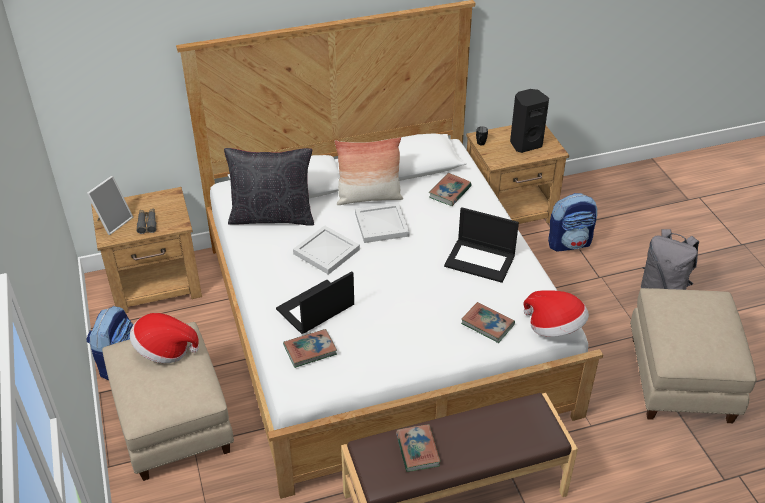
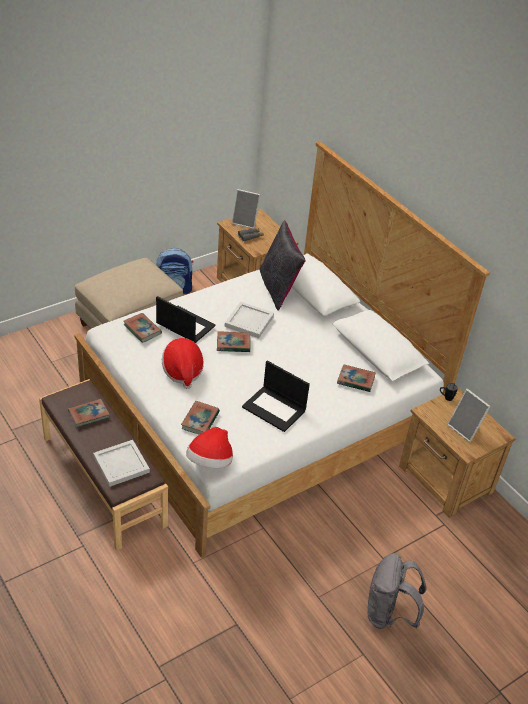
camera: 70 degrees right, 0 degrees up
hat [130,313,199,363] -> hat moved to [162,338,204,389]
pillow [334,137,403,205] -> none
white tray [355,203,410,243] -> white tray moved to [93,440,150,487]
laptop [444,207,519,283] -> laptop turned 60 degrees counterclockwise [242,360,310,432]
black speaker [510,89,549,153] -> picture frame [447,389,491,442]
backpack [548,193,597,251] -> none
beige ottoman [630,288,757,423] -> none
none -> book [217,331,250,352]

